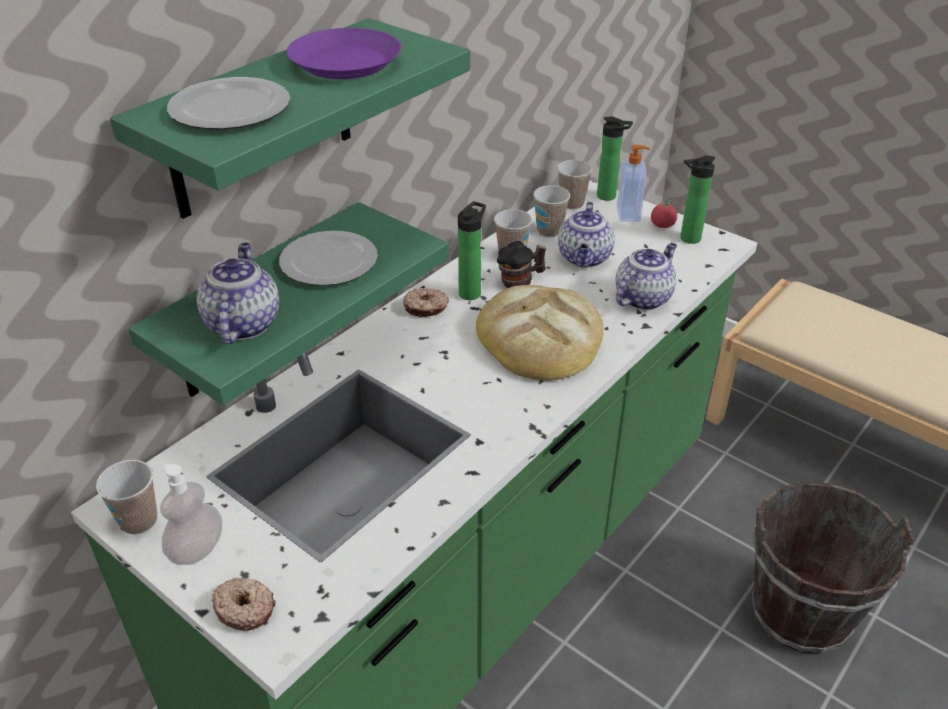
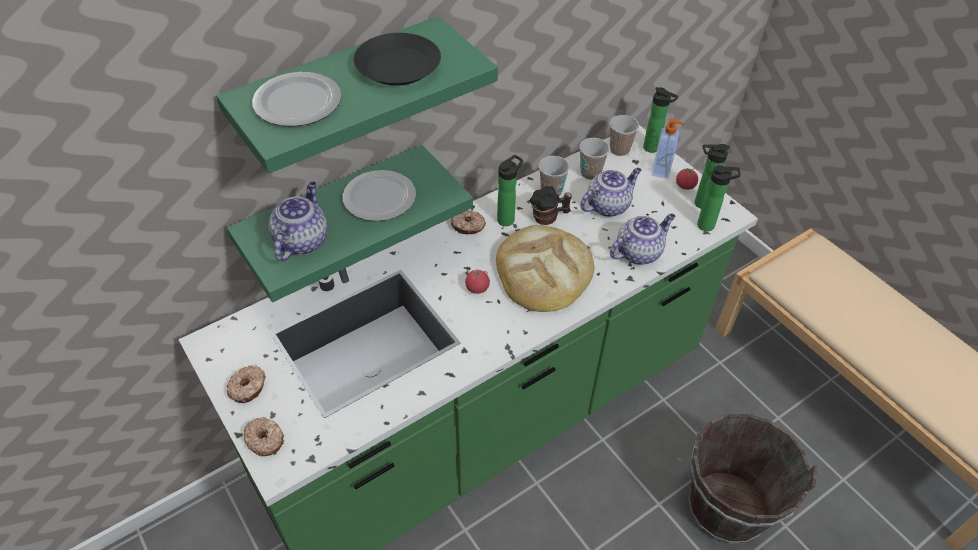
camera: 15 degrees right, 10 degrees up
cup [96,460,157,534] -> none
soap dispenser [160,464,222,565] -> donut [227,365,266,403]
purple plate [287,28,401,79] -> black plate [354,33,441,86]
teapot [558,201,615,267] -> teapot turned 150 degrees counterclockwise [580,168,642,217]
none -> tomato [465,270,490,294]
none -> bottle [697,165,741,231]

